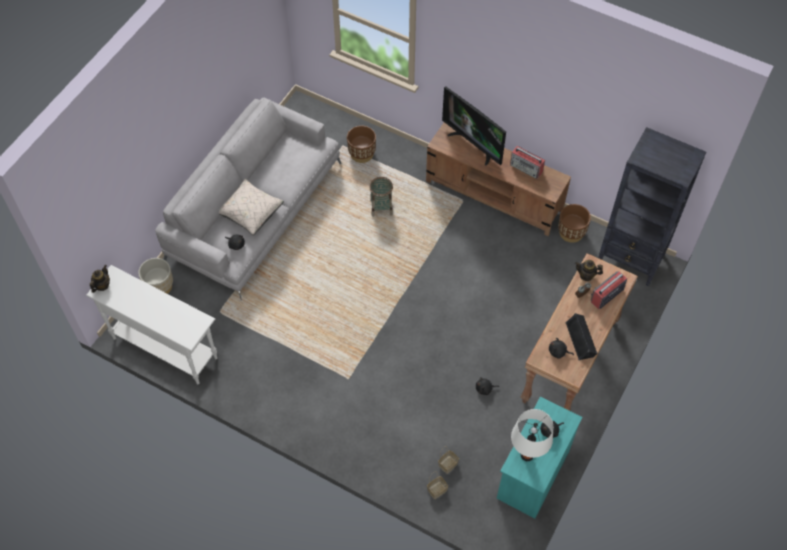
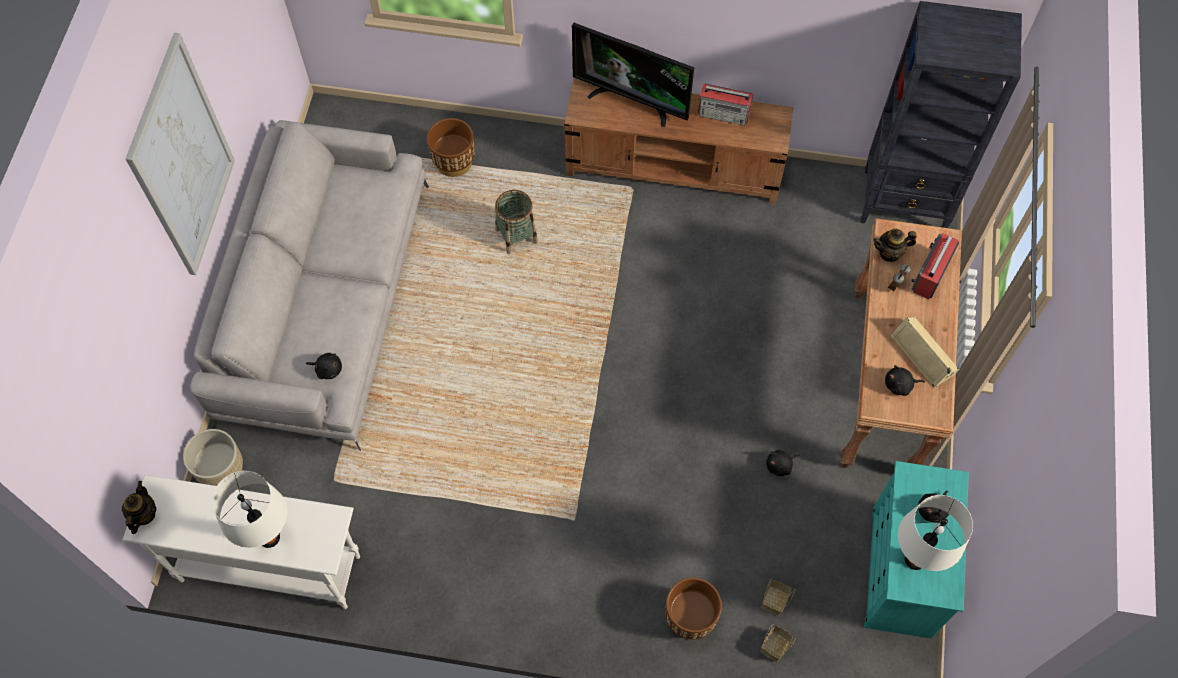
camera: 20 degrees left, 5 degrees up
beige pillow [219,179,284,235] -> none
brown planter [558,204,591,243] -> brown planter moved to [665,578,722,639]
black speaker [565,313,598,360] -> beige speaker [890,317,959,388]
none -> picture [126,33,235,275]
none -> white table lamp [212,471,287,548]

